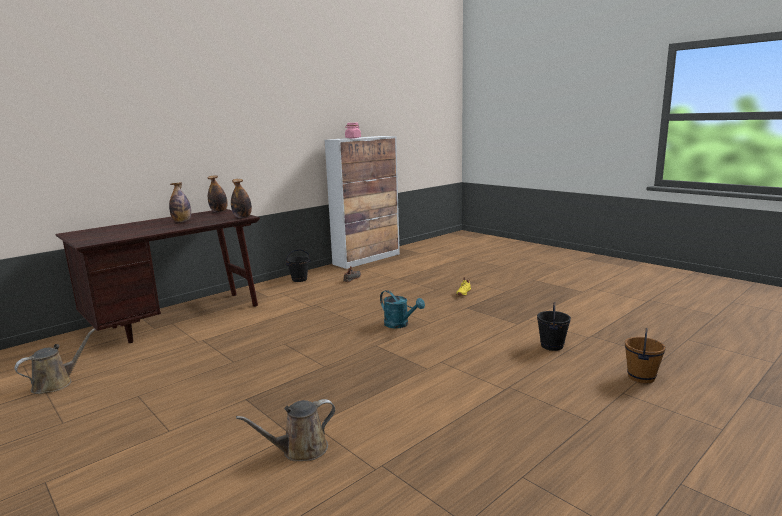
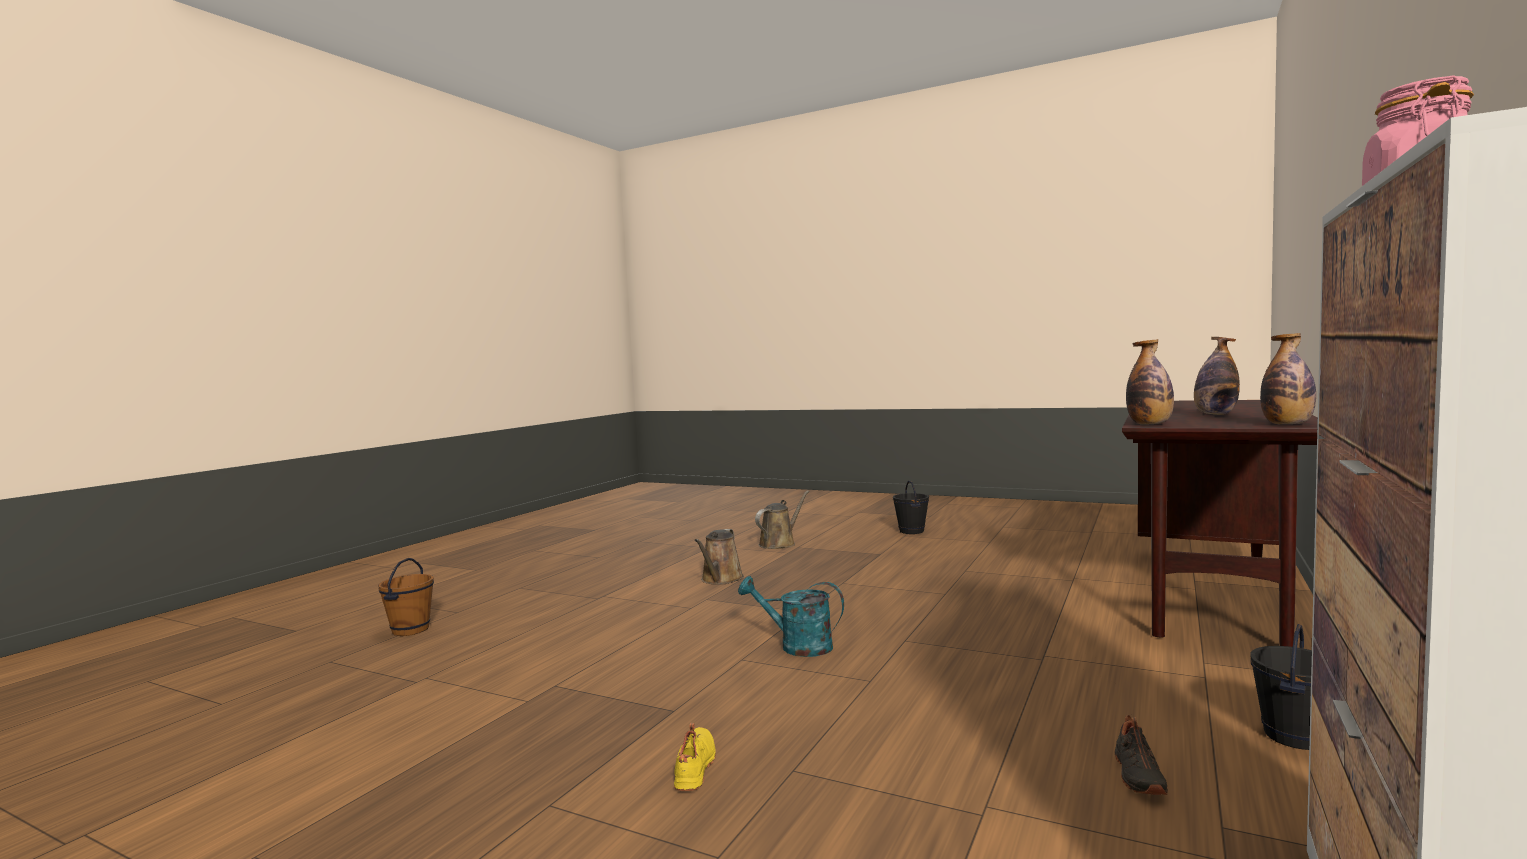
camera: 160 degrees right, 10 degrees down
brown watering can [15,329,95,394] -> brown watering can moved to [695,529,744,585]
black bucket [537,302,571,351] -> black bucket moved to [893,480,929,534]

